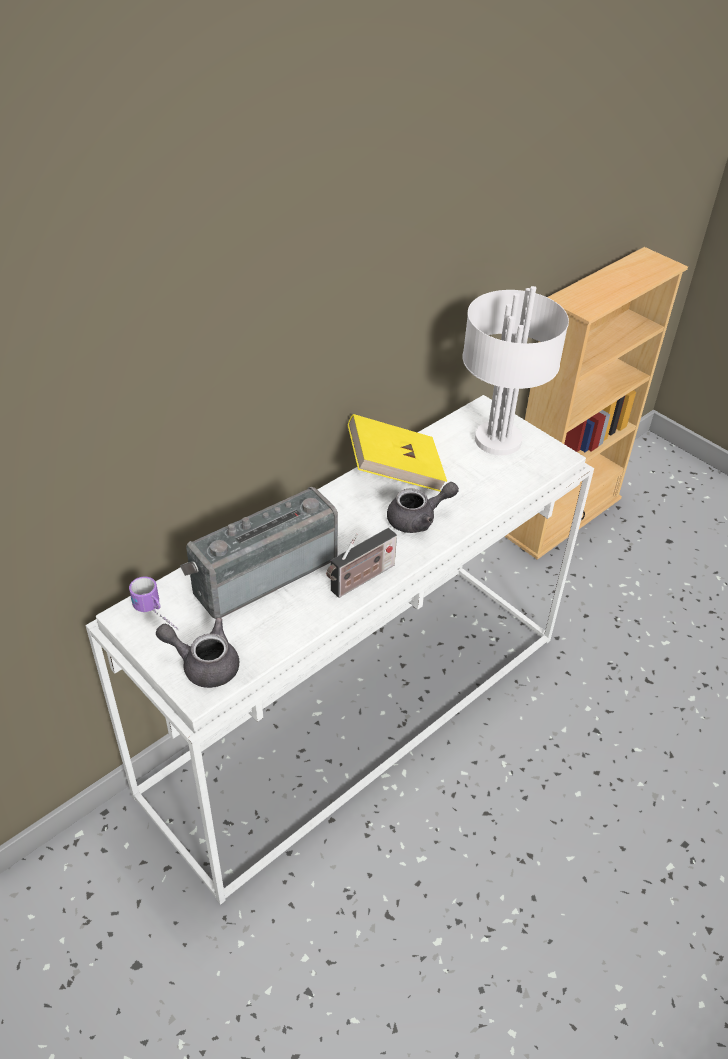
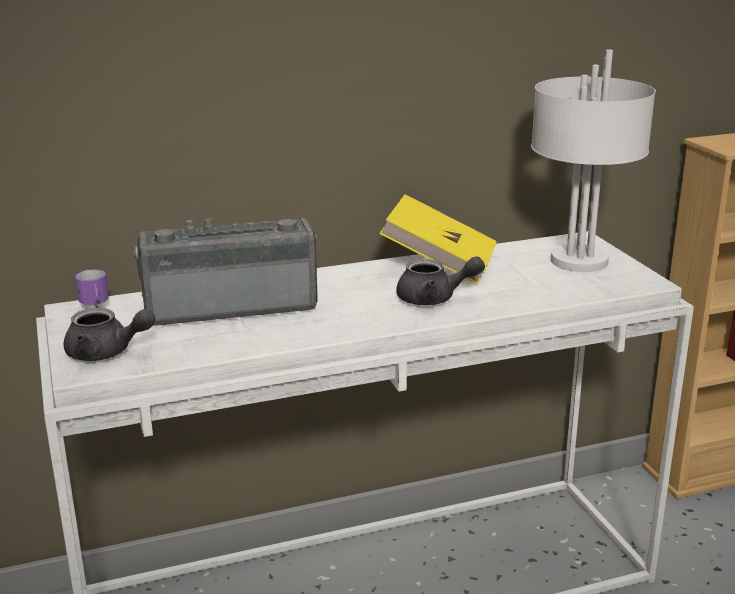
camera: 25 degrees right, 20 degrees down
grey teapot [156,618,239,688] -> grey teapot turned 150 degrees clockwise [63,308,155,361]
radio [326,528,397,598] -> none

